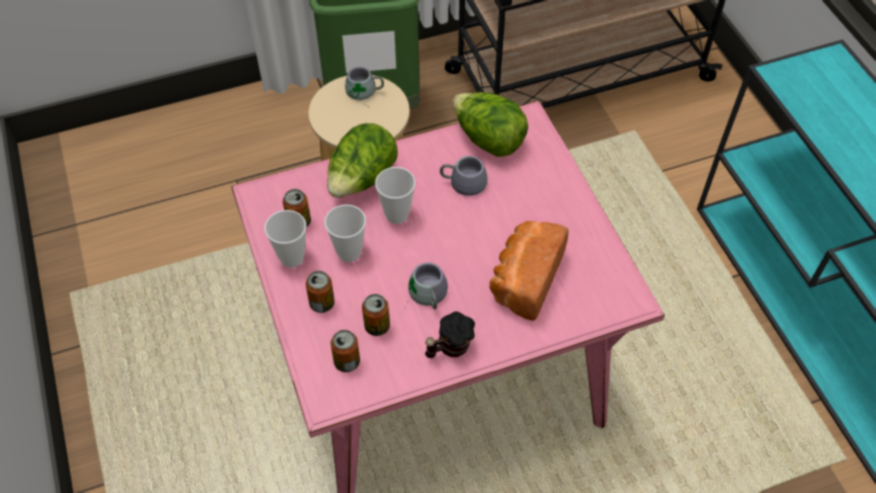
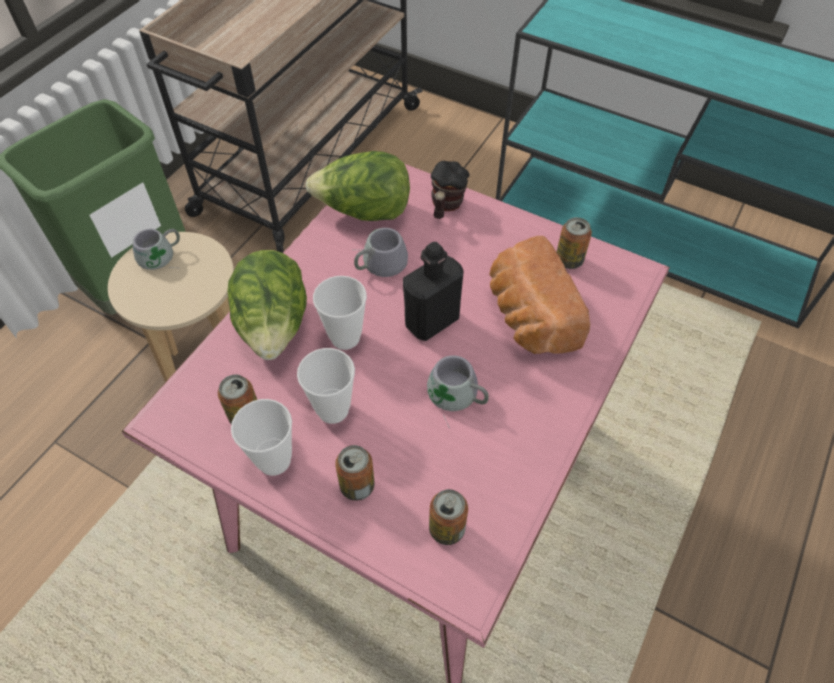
camera: 40 degrees left, 0 degrees up
can [362,294,390,336] -> can moved to [557,217,592,269]
mug [425,311,475,358] -> mug moved to [431,161,469,219]
none -> black bottle [403,242,464,341]

